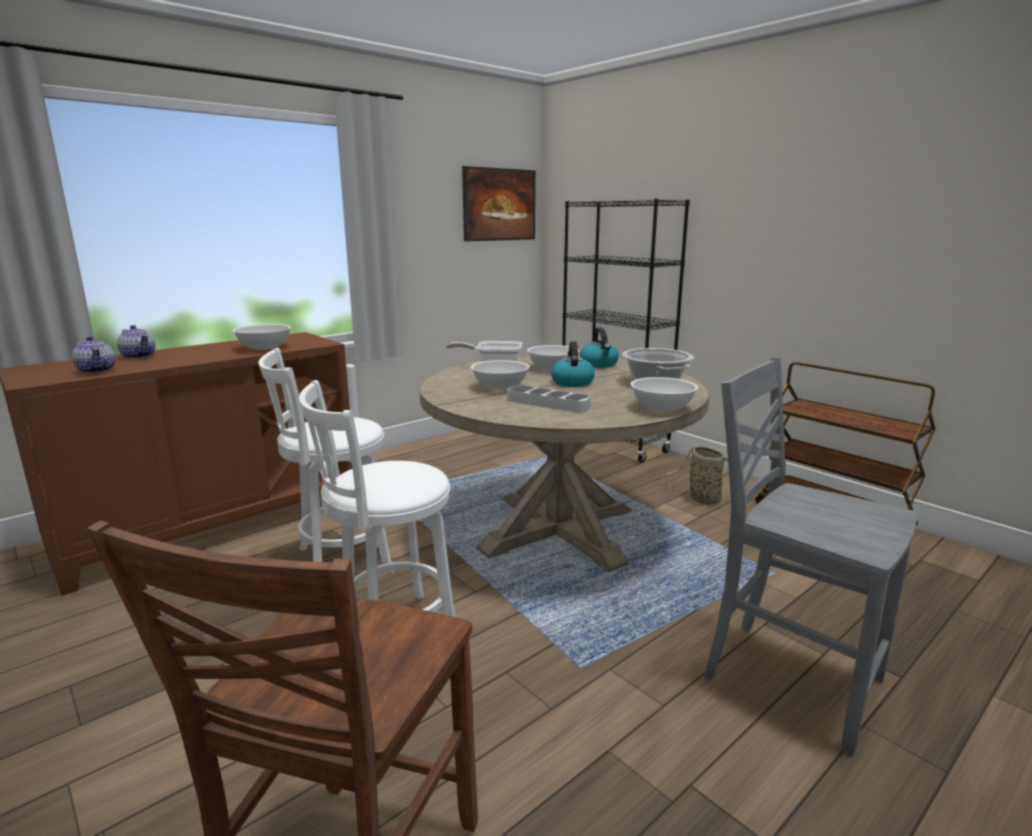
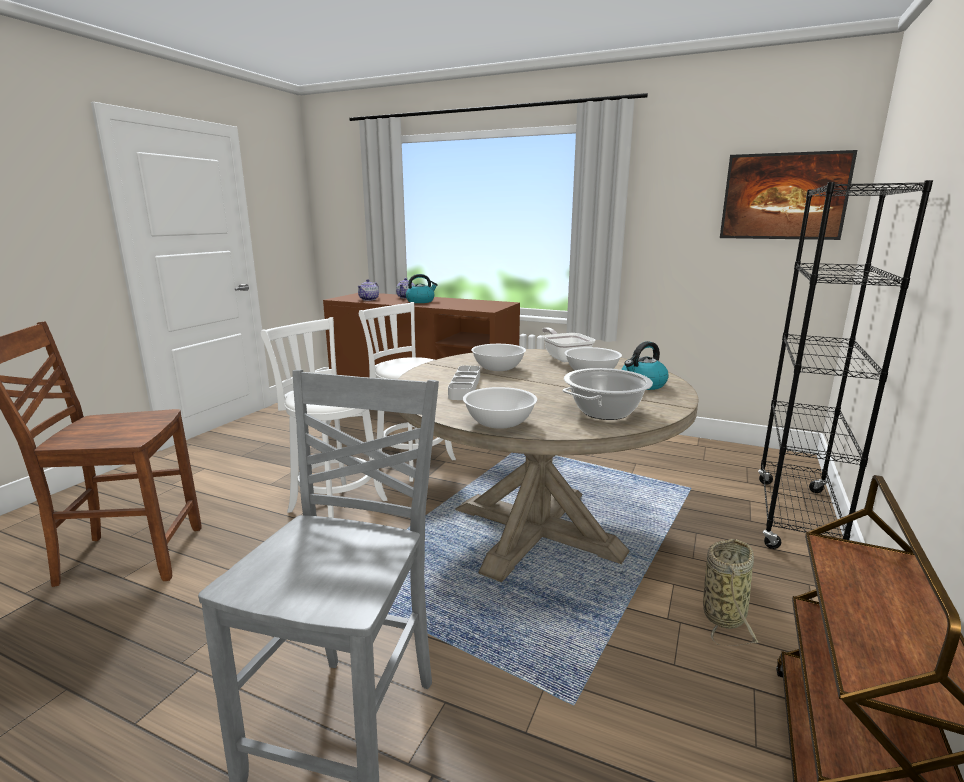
camera: 65 degrees right, 0 degrees up
white bowl [233,324,291,350] -> none
kettle [551,341,595,387] -> kettle moved to [406,274,438,303]

